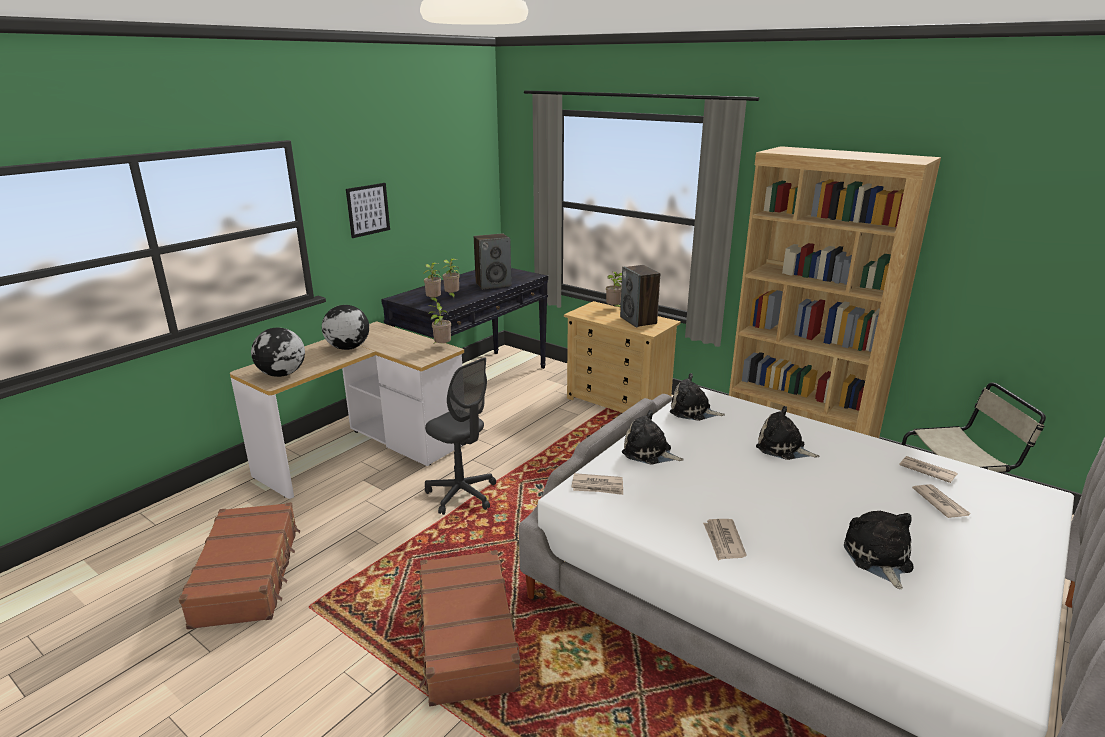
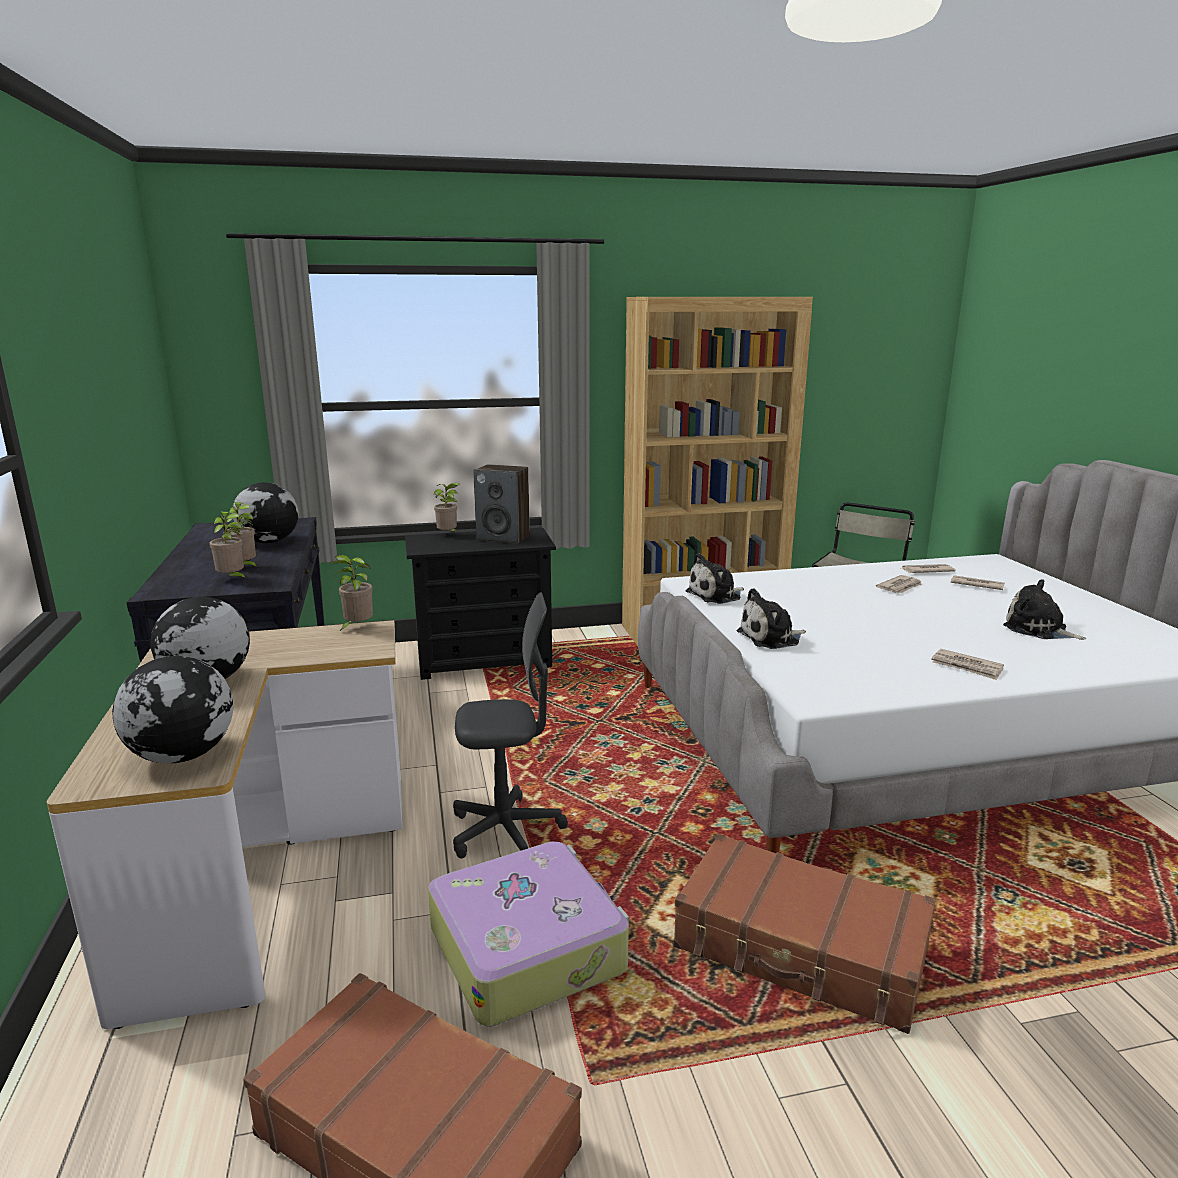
camera: 50 degrees left, 5 degrees down
picture [346,183,390,238] -> none
speaker [474,233,512,290] -> globe [232,482,298,543]
beige dresser [564,301,681,413] -> black dresser [405,528,556,680]
newspaper [571,473,623,495] -> newspaper moved to [876,575,922,593]
plush toy [756,406,819,460] -> none
none -> suitcase [428,842,629,1027]

